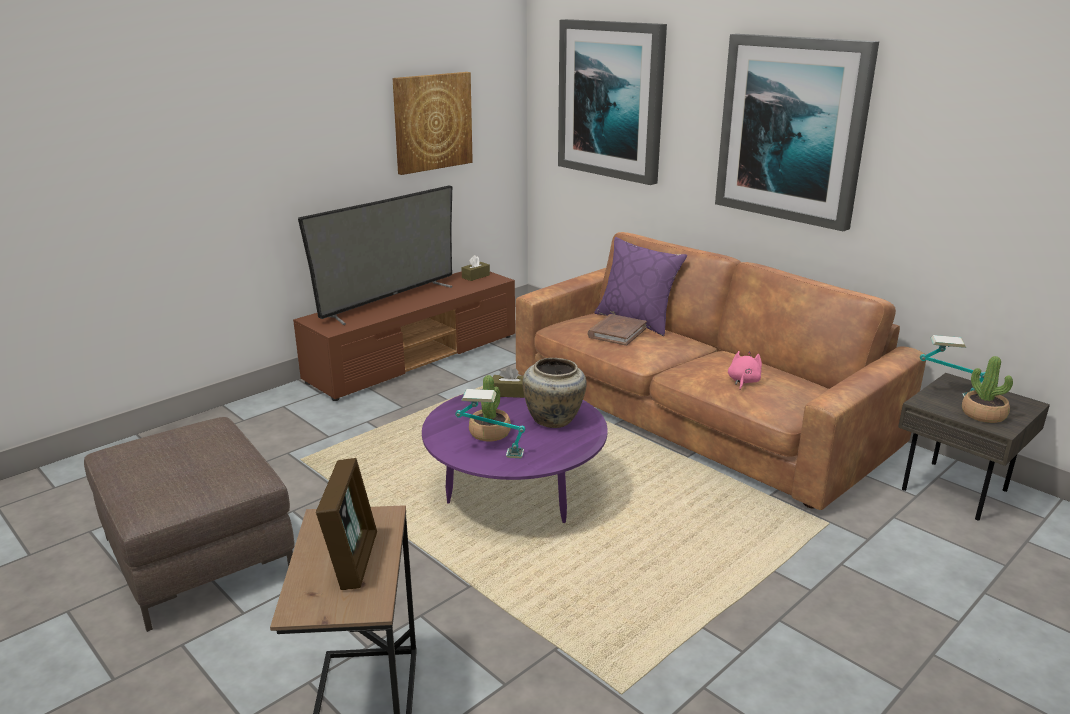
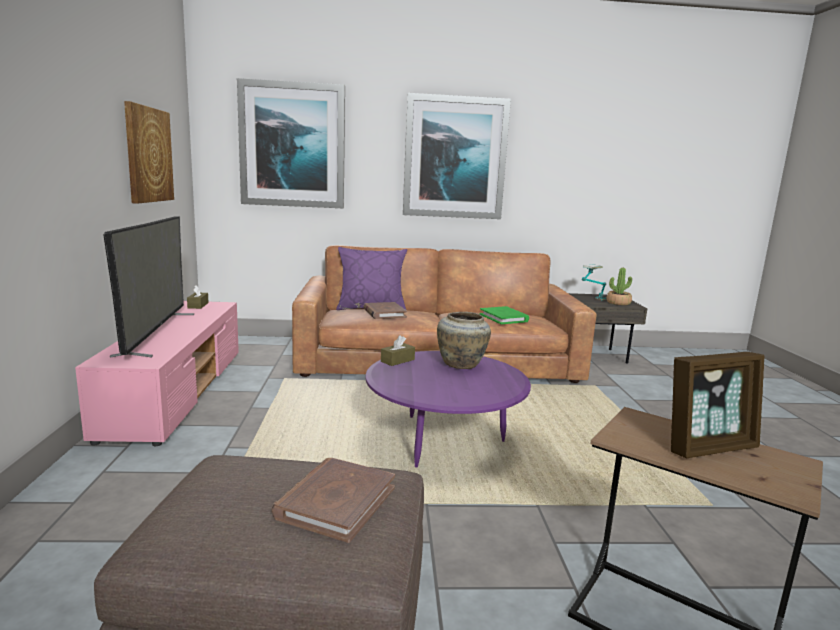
camera: 50 degrees left, 10 degrees down
brown tv stand [293,271,515,401] -> pink tv stand [75,301,239,446]
picture frame [316,458,377,590] -> picture frame turned 120 degrees clockwise [671,352,765,458]
table lamp [455,389,525,458] -> none
potted plant [469,375,511,441] -> none
pink plush toy [728,351,762,390] -> green book [480,306,529,324]
none -> brown book [272,458,395,543]

